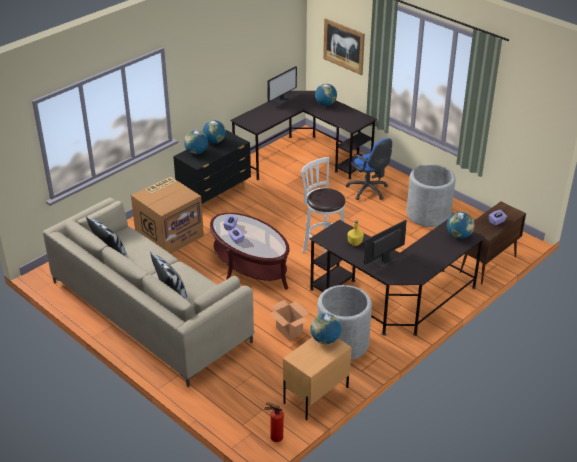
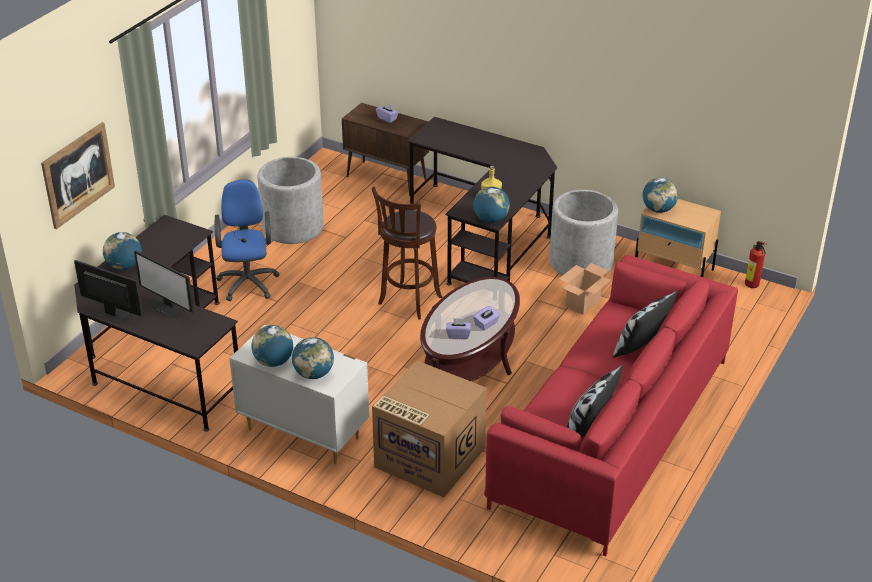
camera: 105 degrees left, 0 degrees up
beige sofa [43,198,255,387] -> red sofa [484,255,738,556]
black dresser [173,130,251,204] -> white dresser [229,325,369,465]
white stool [301,157,345,254] -> brown stool [372,187,442,320]
blue office chair [346,138,392,200] -> blue office chair turned 45 degrees counterclockwise [215,179,280,301]
monitor [364,220,407,268] -> monitor moved to [134,250,194,317]
globe [447,212,474,239] -> globe moved to [473,187,510,223]

